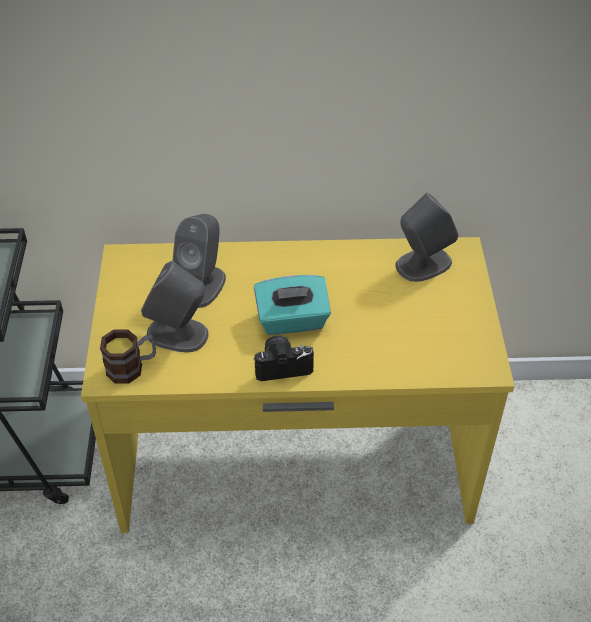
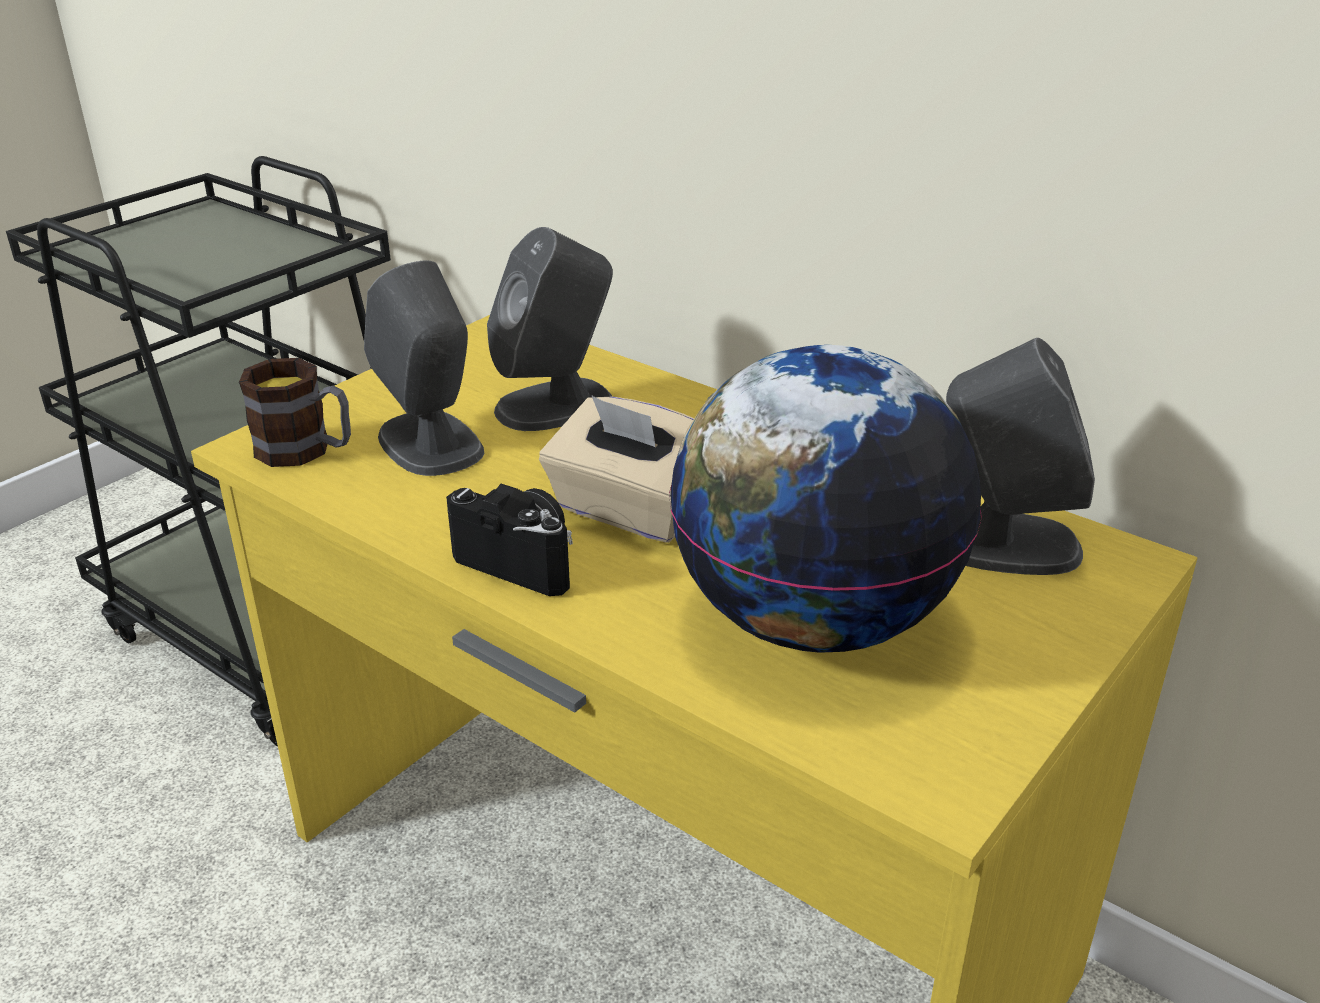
camera: 40 degrees right, 15 degrees down
turquoise tissue box [254,275,331,335] -> beige tissue box [539,395,694,543]
none -> globe [669,345,982,653]

